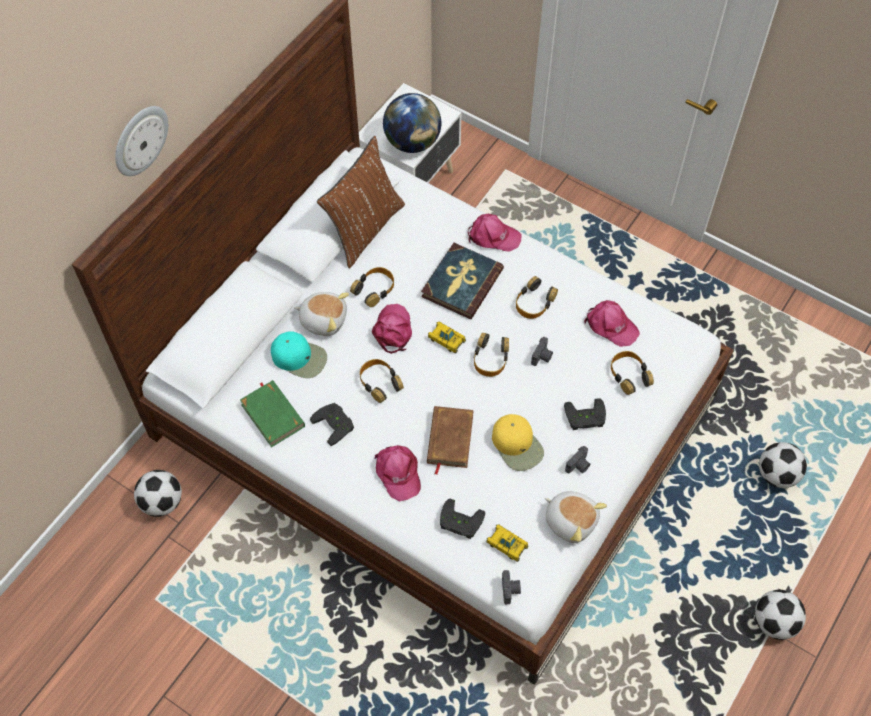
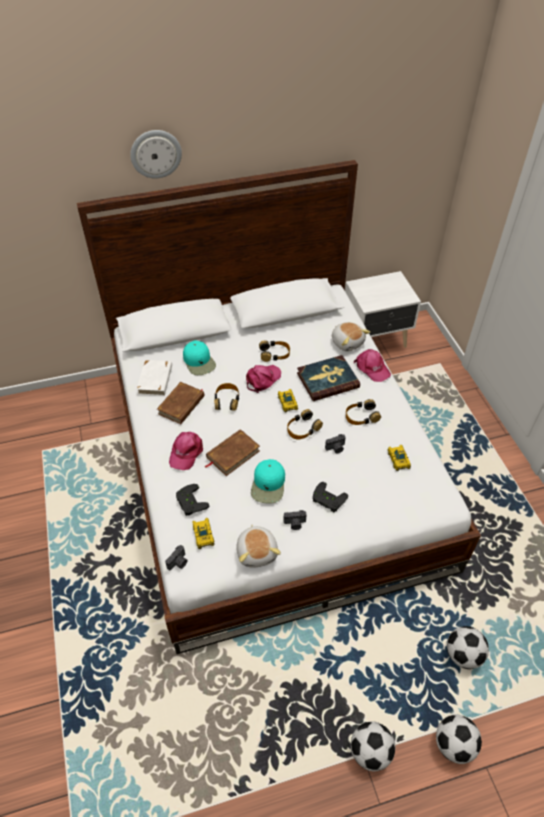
camera: 40 degrees right, 10 degrees down
football [134,470,182,517] -> football moved to [436,715,482,764]
green book [240,380,305,447] -> white book [136,360,172,396]
plush toy [294,292,349,336] -> plush toy moved to [332,322,370,351]
black game controller [310,403,354,446] -> brown book [157,382,204,424]
brown pillow [317,136,405,268] -> none
globe [383,93,441,153] -> none
yellow cap [492,414,544,471] -> turquoise cap [251,459,285,504]
pink cap [584,300,640,347] -> toy car [388,445,411,471]
headphones [611,351,654,395] -> none

